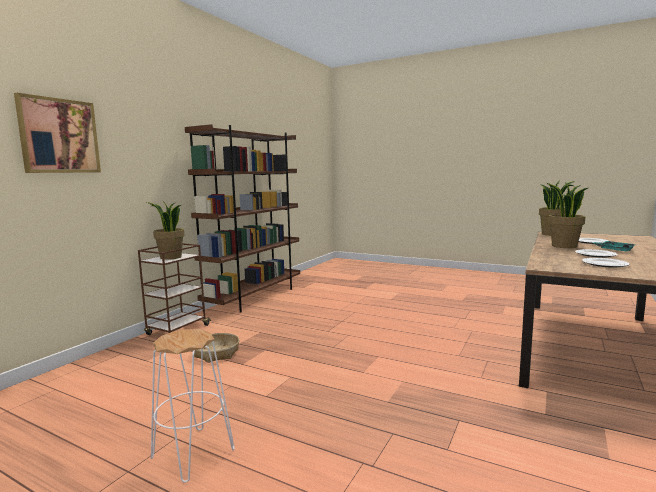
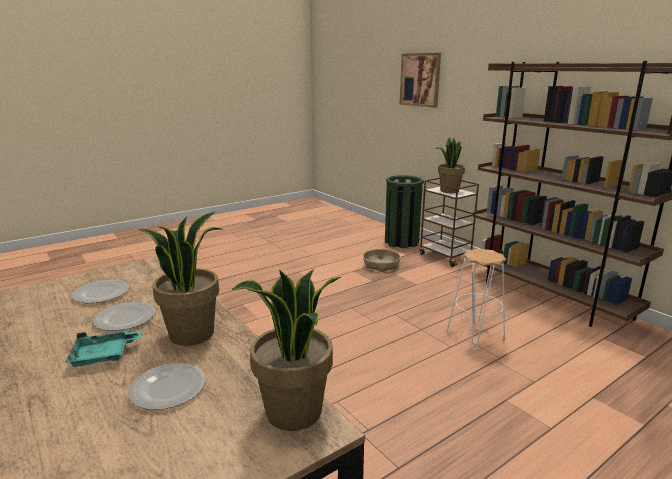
camera: 115 degrees right, 10 degrees up
white stool [151,329,234,483] -> white stool moved to [447,249,506,350]
none -> green trash can [385,175,424,248]

